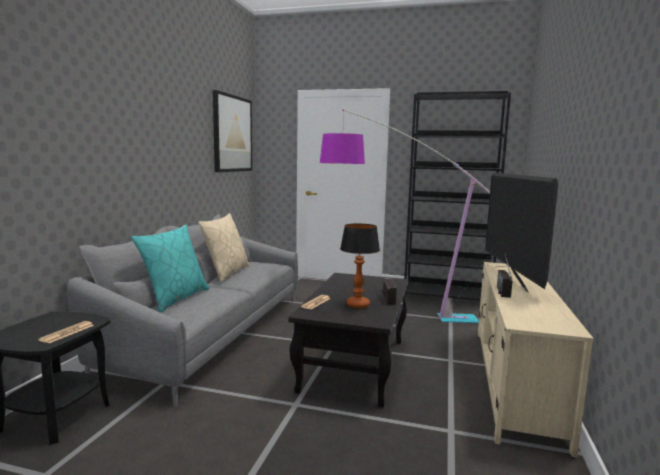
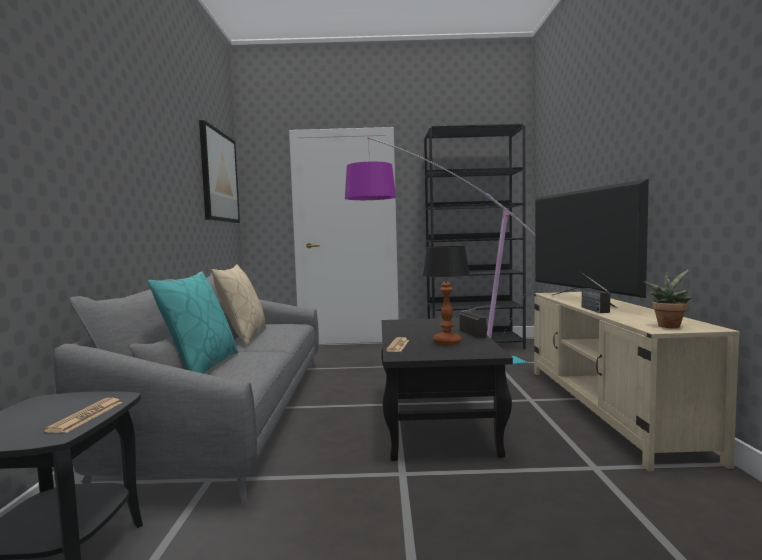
camera: 15 degrees left, 5 degrees down
none -> potted plant [644,270,692,328]

